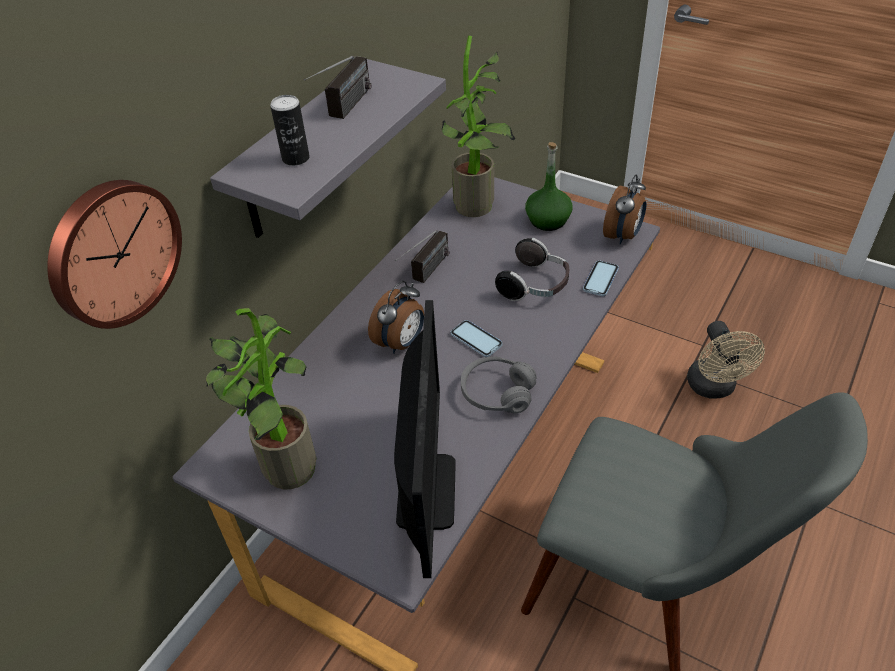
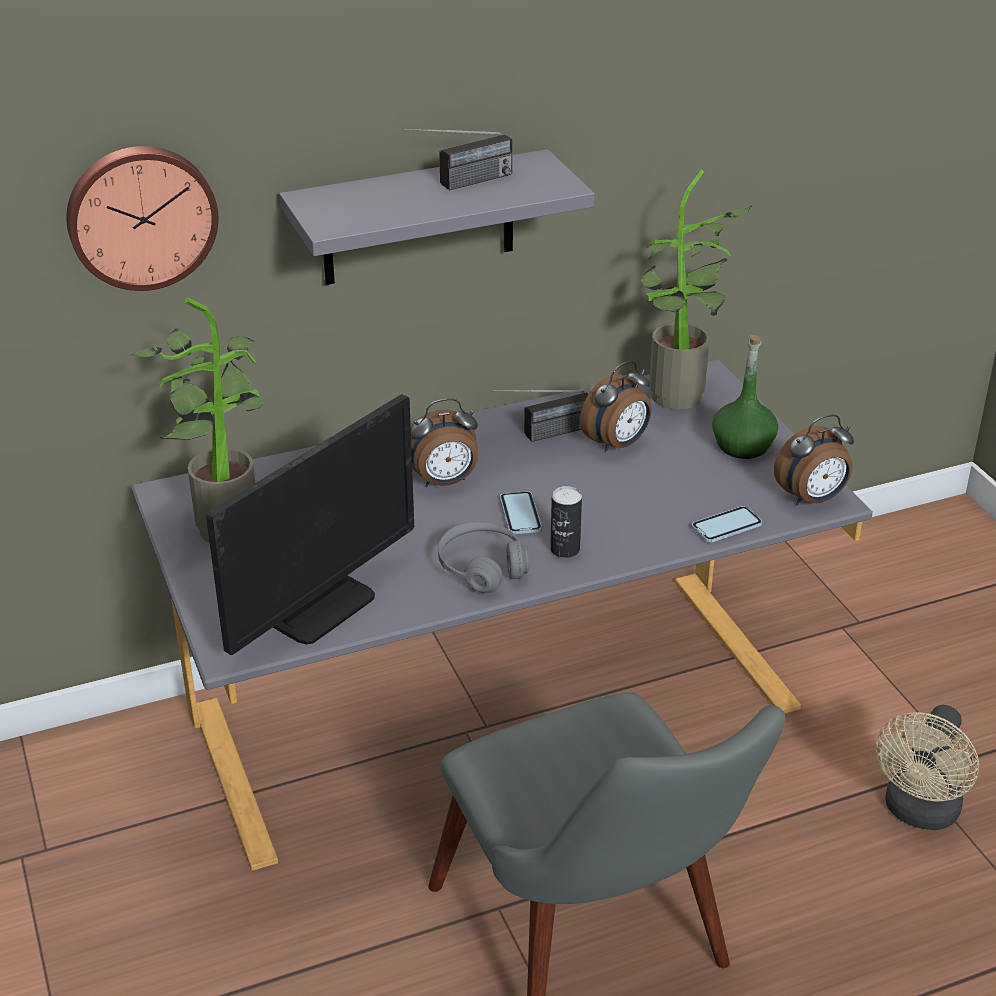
camera: 35 degrees right, 10 degrees down
can [270,95,309,166] -> can moved to [550,486,582,558]
headphones [495,238,569,301] -> none
none -> alarm clock [580,361,652,453]

